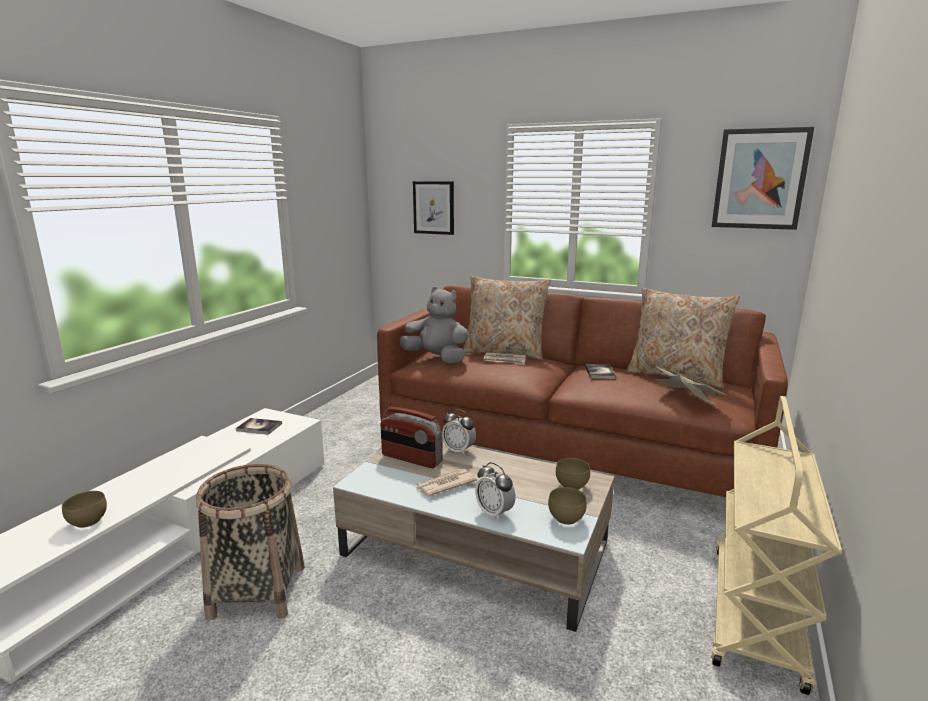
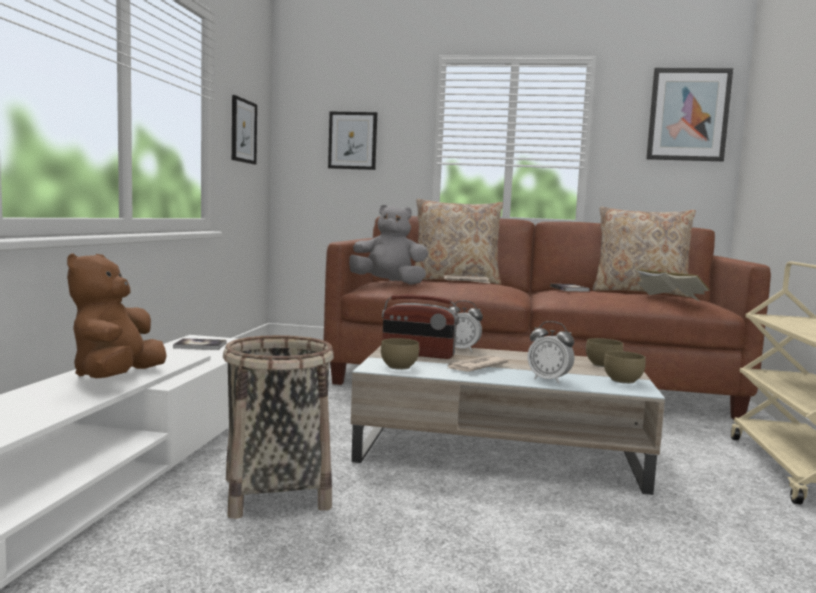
camera: 15 degrees left, 10 degrees down
brown bowl [62,491,107,528] -> brown bowl moved to [381,338,419,370]
none -> brown plush toy [67,253,167,378]
none -> picture [232,95,257,165]

